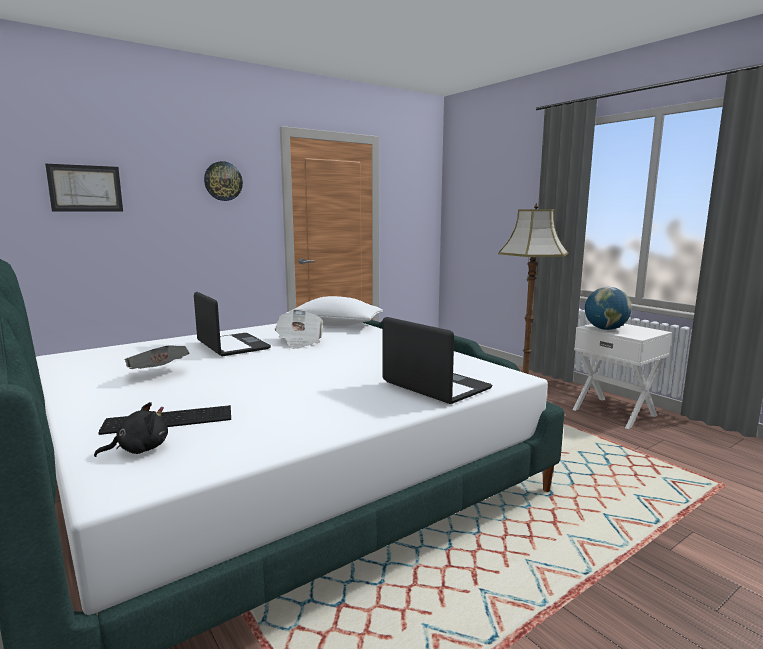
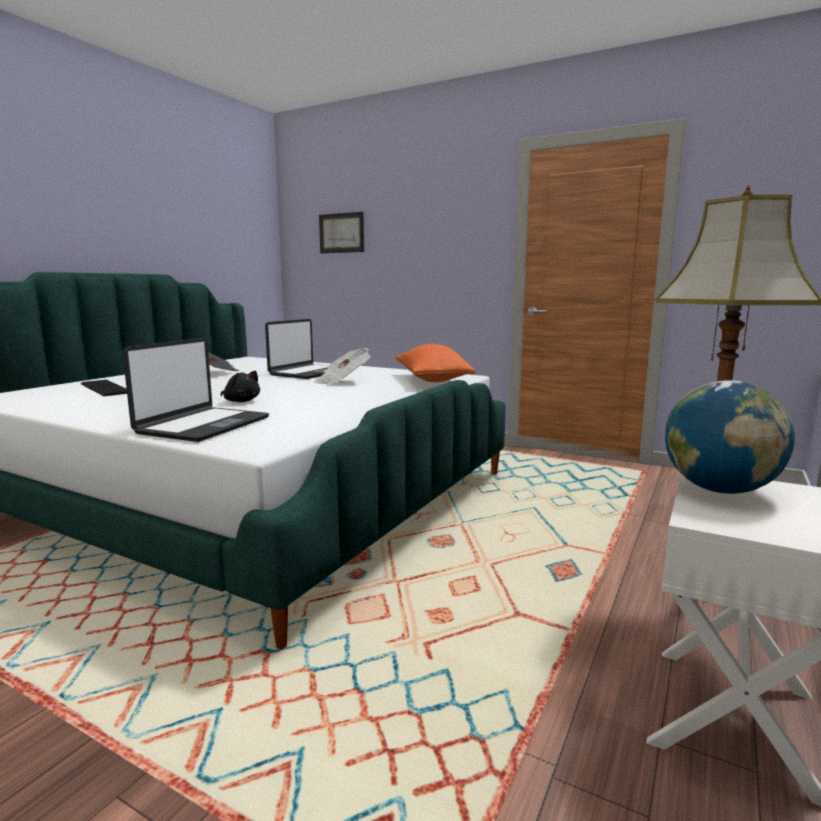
camera: 65 degrees right, 0 degrees up
black plush toy [94,402,168,457] -> black plush toy moved to [221,371,260,402]
wall clock [204,161,243,201] -> none
white pillow [285,296,383,326] -> orange pillow [395,344,475,382]

